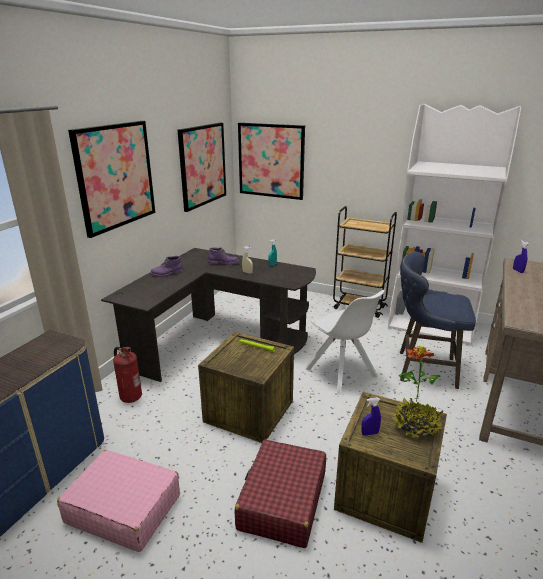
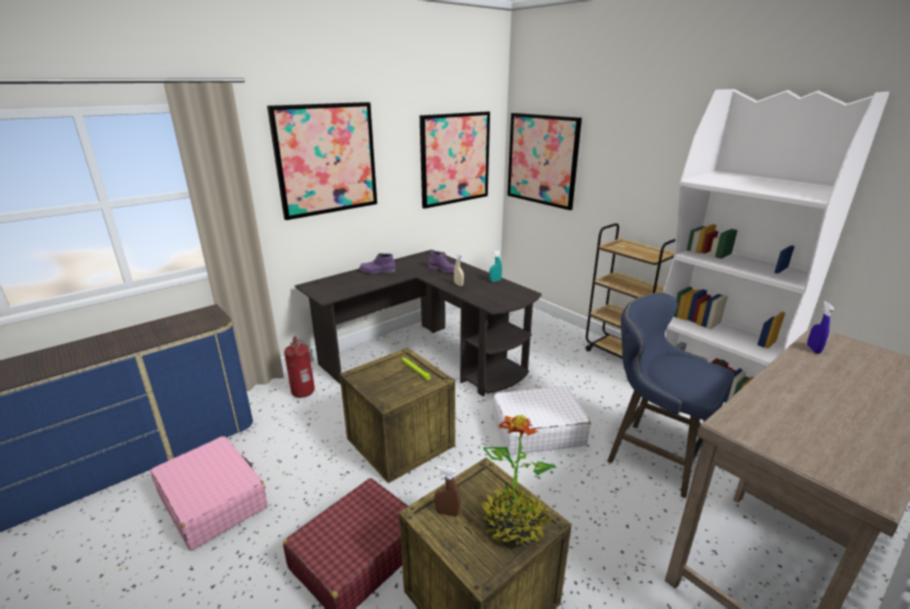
camera: 25 degrees right, 0 degrees up
white chair [306,290,385,395] -> white suitcase [492,386,591,455]
blue spray bottle [361,398,381,436] -> brown spray bottle [435,466,461,517]

